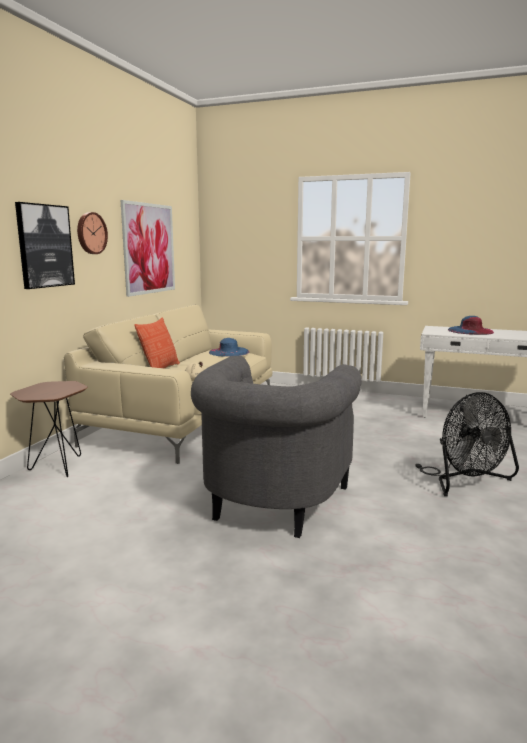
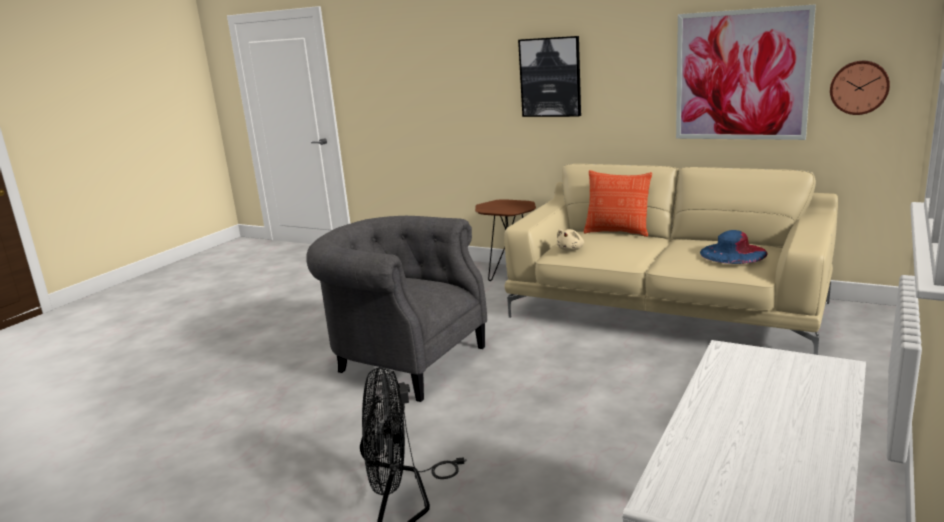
camera: 100 degrees right, 5 degrees up
wall clock [77,212,108,254] -> wall clock moved to [830,61,890,115]
blue hat [448,316,494,335] -> none

